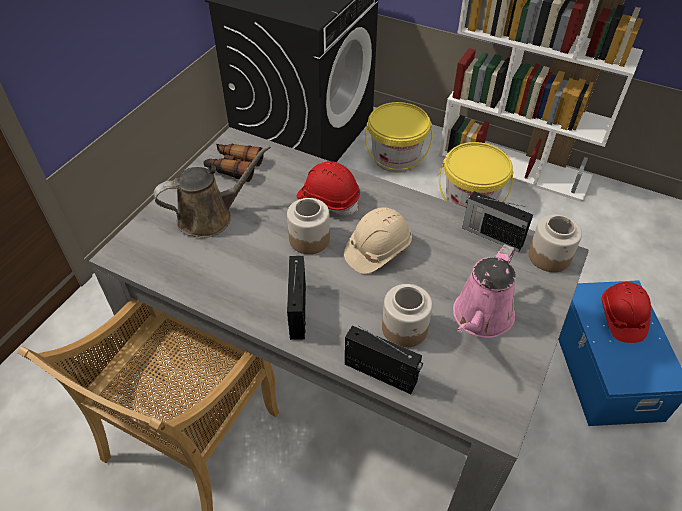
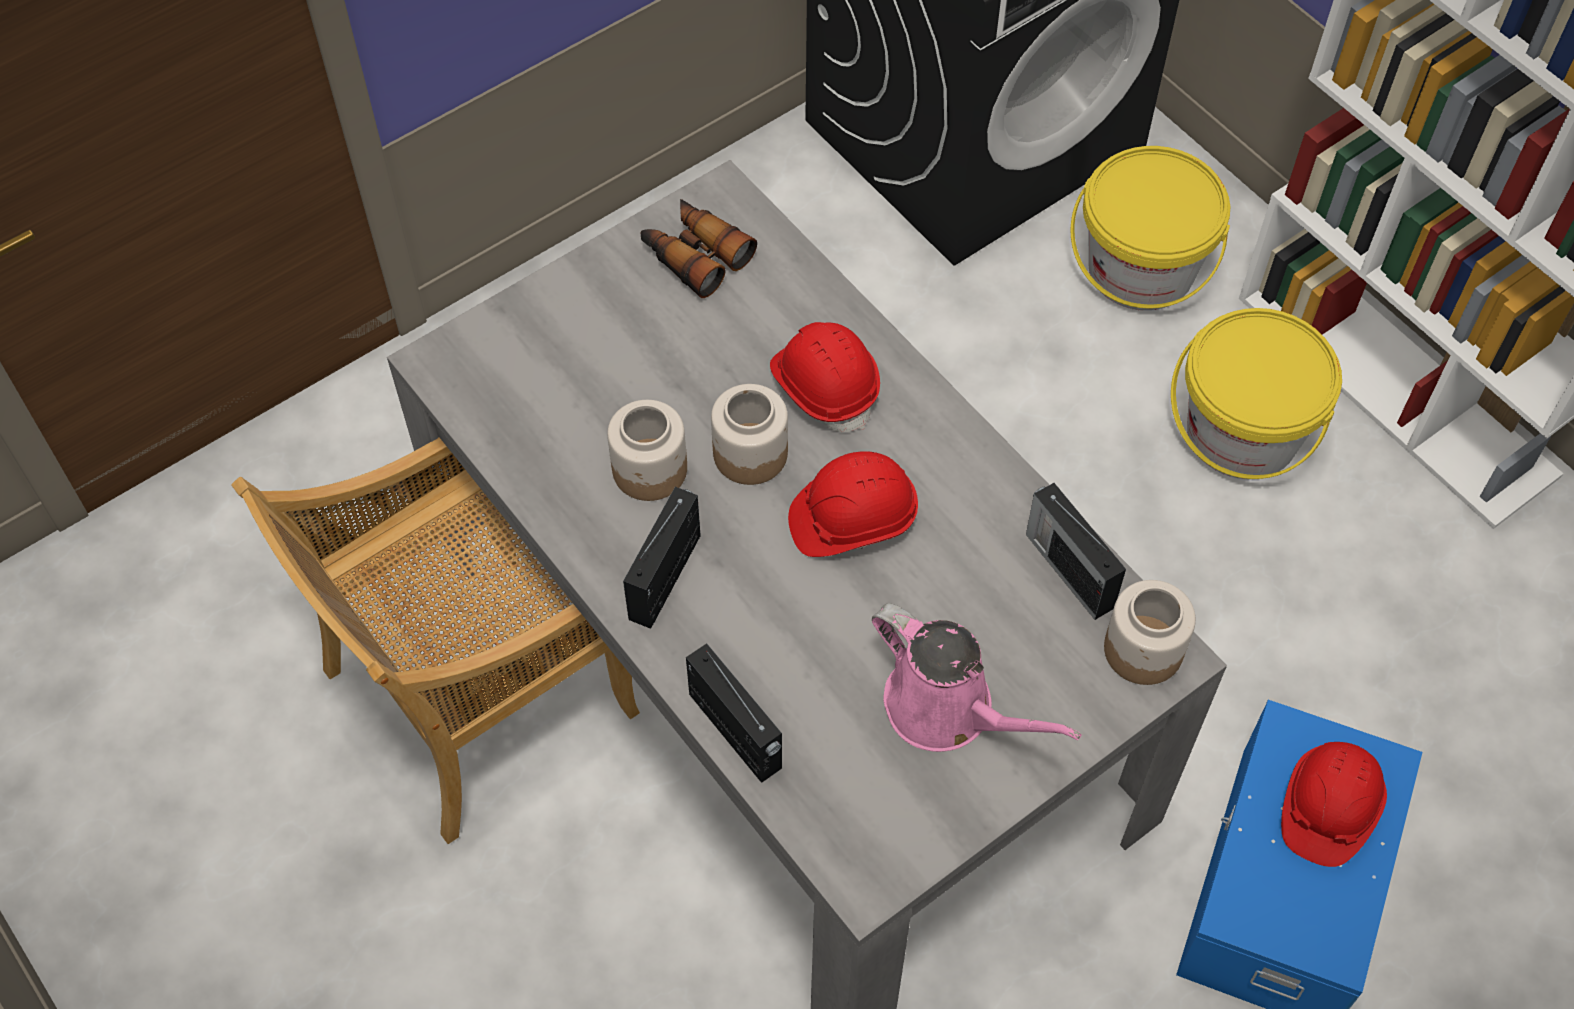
camera: 25 degrees right, 10 degrees up
brown watering can [153,145,271,238] -> none
beige hard hat [344,207,412,274] -> red hard hat [788,451,918,557]
jar [382,284,433,348] -> jar moved to [607,400,687,501]
pink watering can [453,244,516,338] -> pink watering can turned 105 degrees counterclockwise [872,604,1082,752]

